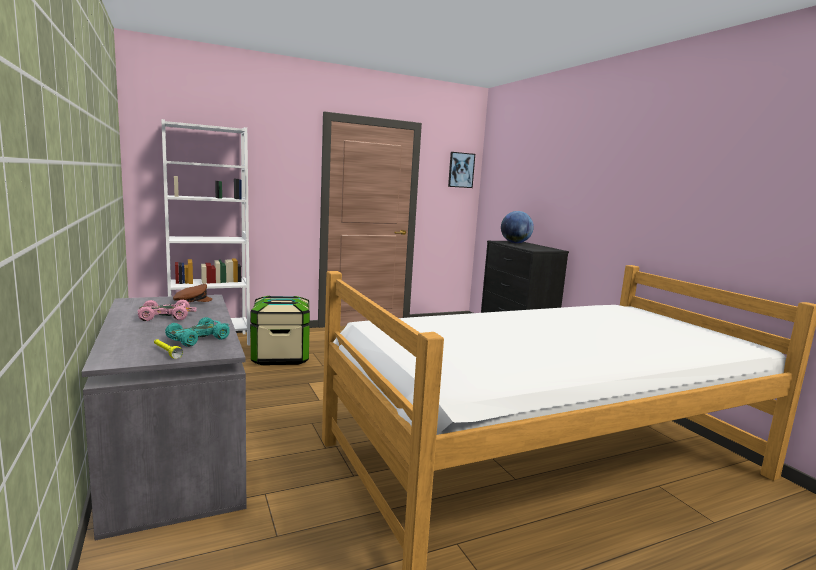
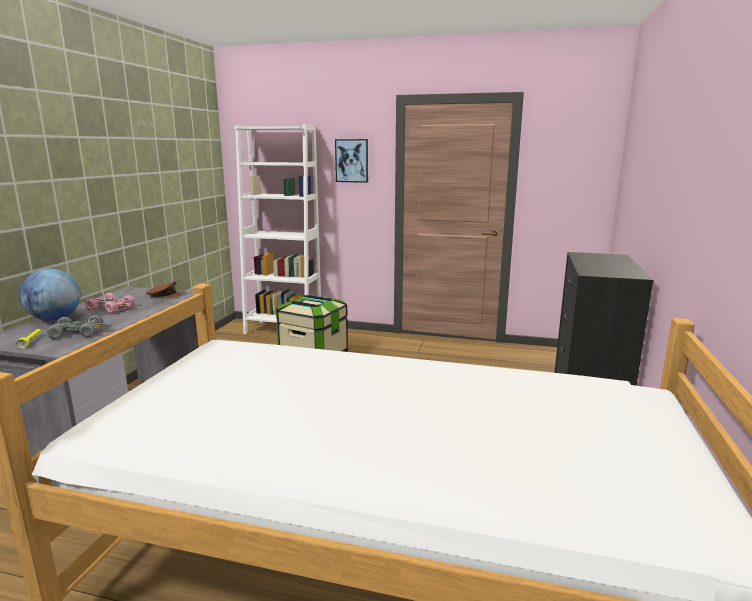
camera: 40 degrees right, 5 degrees up
turquoise toy car [165,317,230,347] -> grey toy car [47,315,108,339]
picture [448,152,475,188] -> picture moved to [335,139,368,183]
globe [501,211,534,243] -> globe moved to [19,269,81,321]

